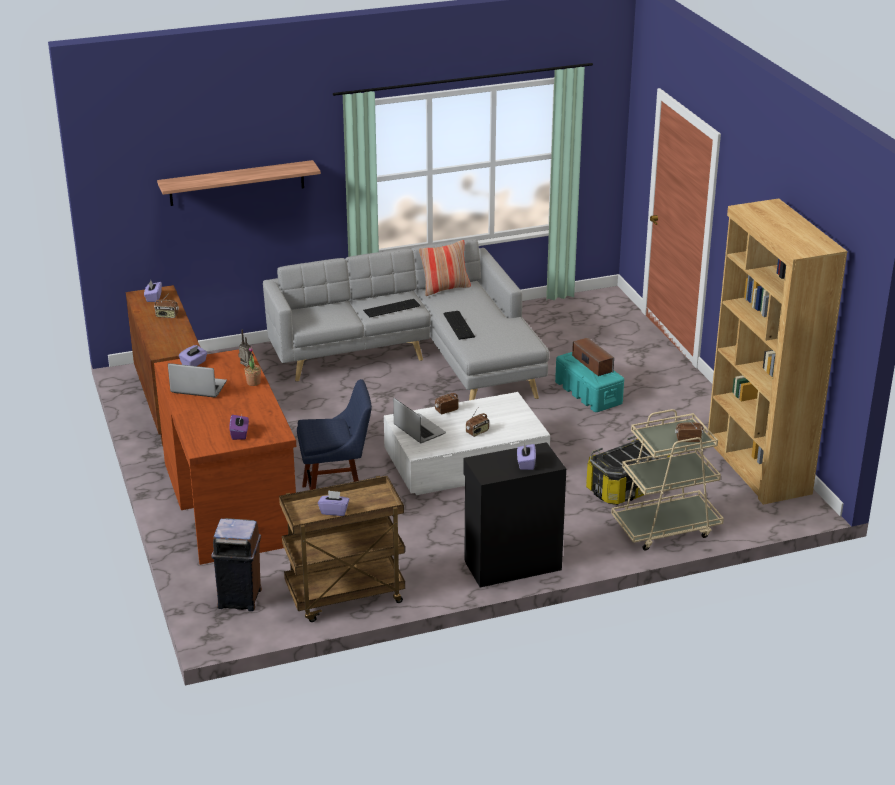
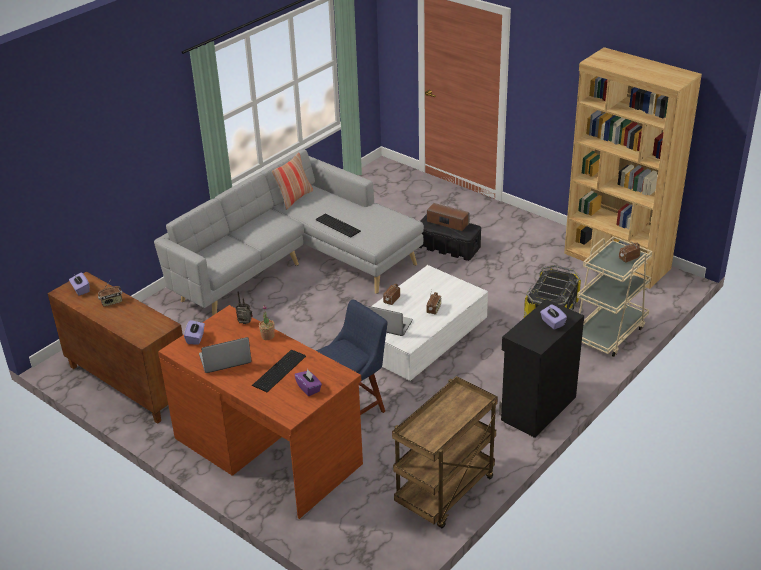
camera: 30 degrees left, 5 degrees up
shelf [157,160,321,206] -> none
brown trash can [211,518,262,611] -> none
purple tissue box [318,490,350,516] -> none
keyboard [363,299,420,317] -> keyboard moved to [252,350,306,392]
turquoise storage box [555,352,624,412] -> black storage box [419,214,481,261]

